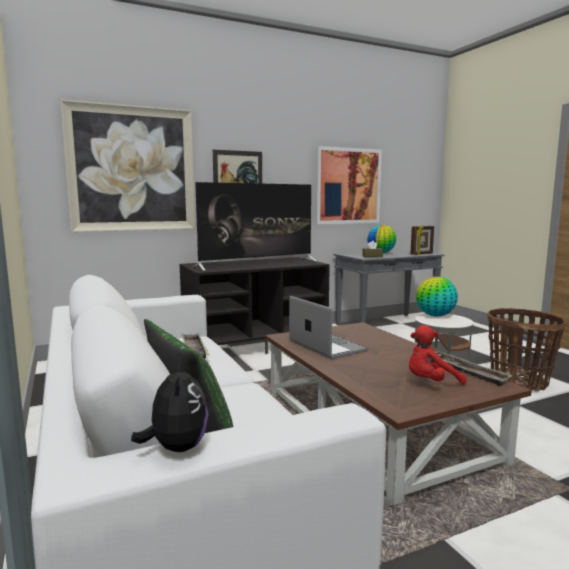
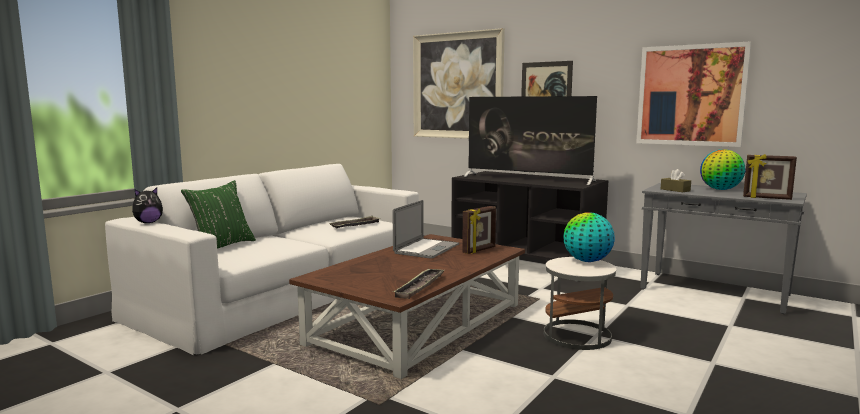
camera: 60 degrees right, 0 degrees up
red plush toy [409,325,466,385] -> none
basket [488,308,567,391] -> none
none -> picture frame [462,206,496,254]

